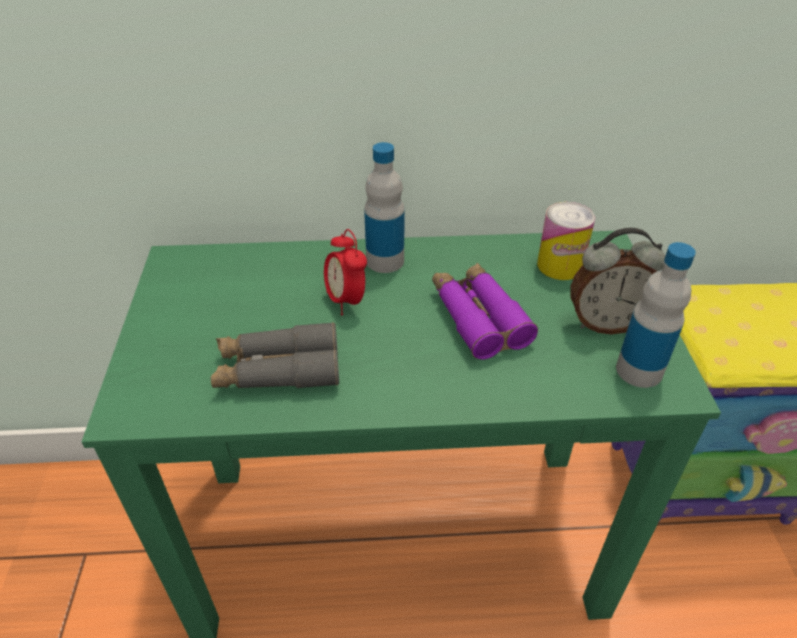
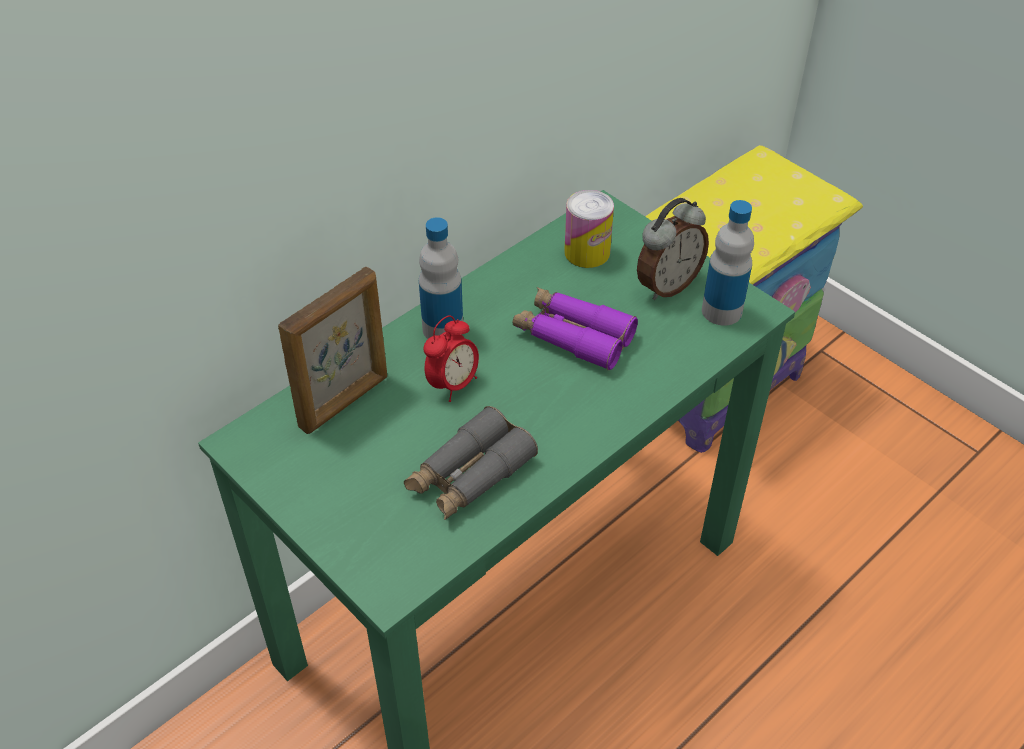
camera: 40 degrees left, 5 degrees up
alarm clock [324,229,367,315] -> alarm clock turned 75 degrees counterclockwise [423,315,479,402]
none -> picture frame [278,266,387,434]

